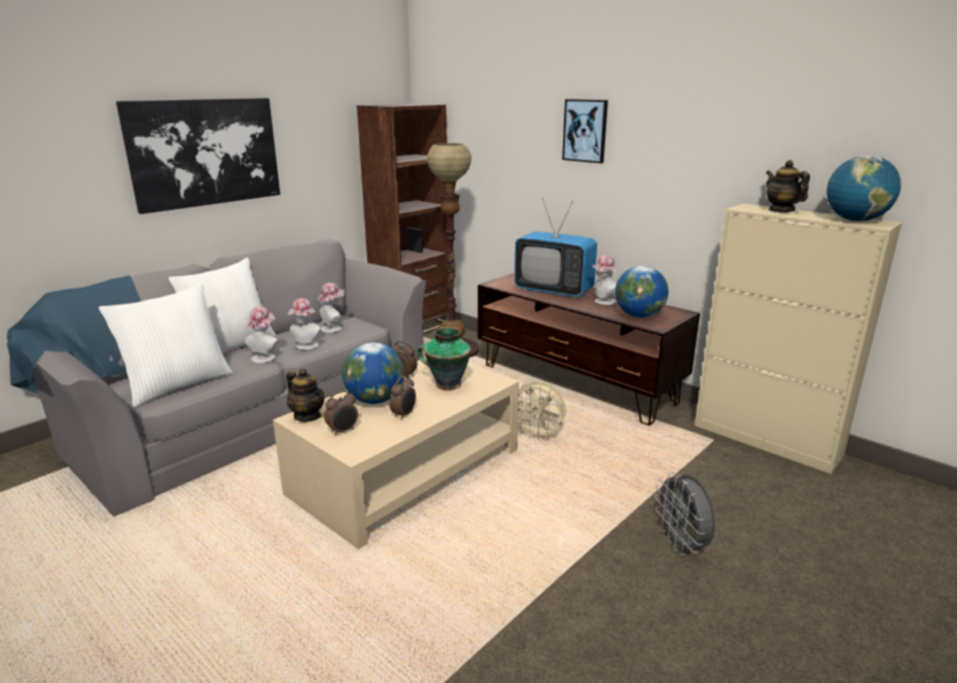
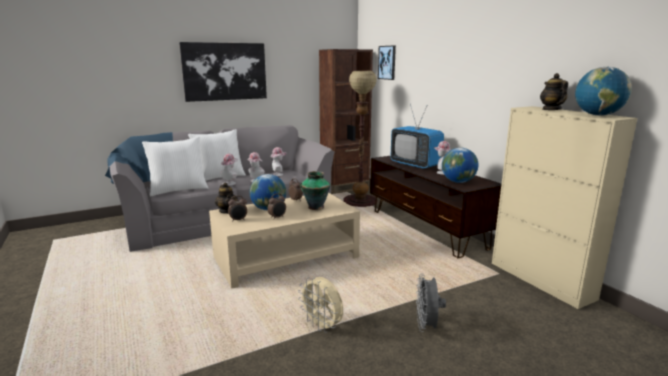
camera: 20 degrees right, 5 degrees down
beige fan [518,382,566,441] -> beige fan moved to [298,277,343,333]
picture [562,99,608,163] -> picture moved to [378,45,396,80]

